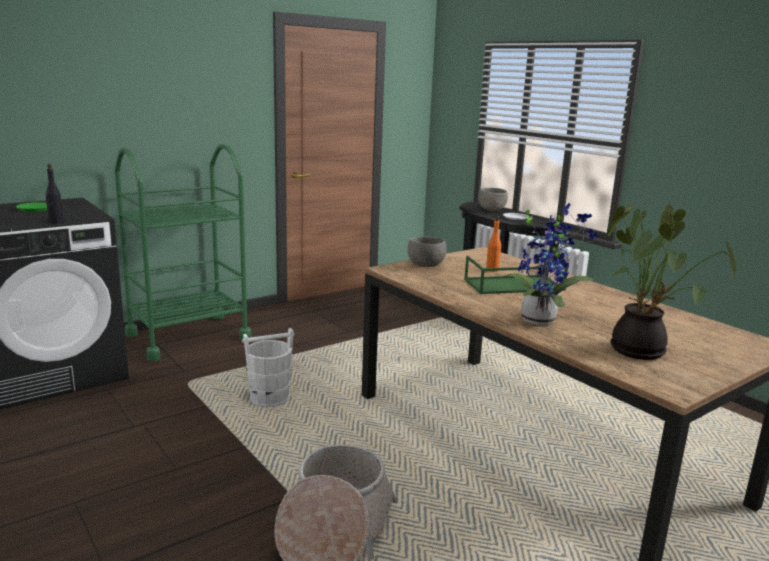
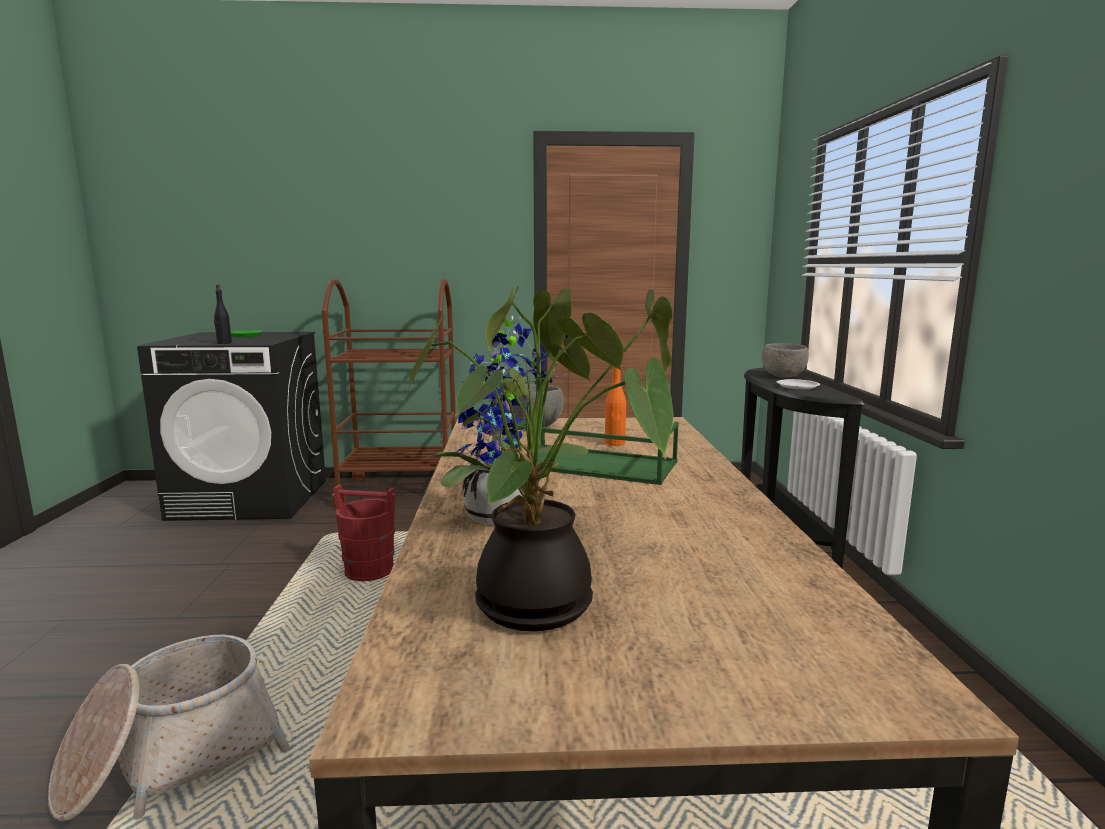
camera: 35 degrees right, 5 degrees down
green cart [115,144,252,361] -> brown cart [322,279,456,507]
white bucket [242,328,294,407] -> red bucket [333,485,396,581]

